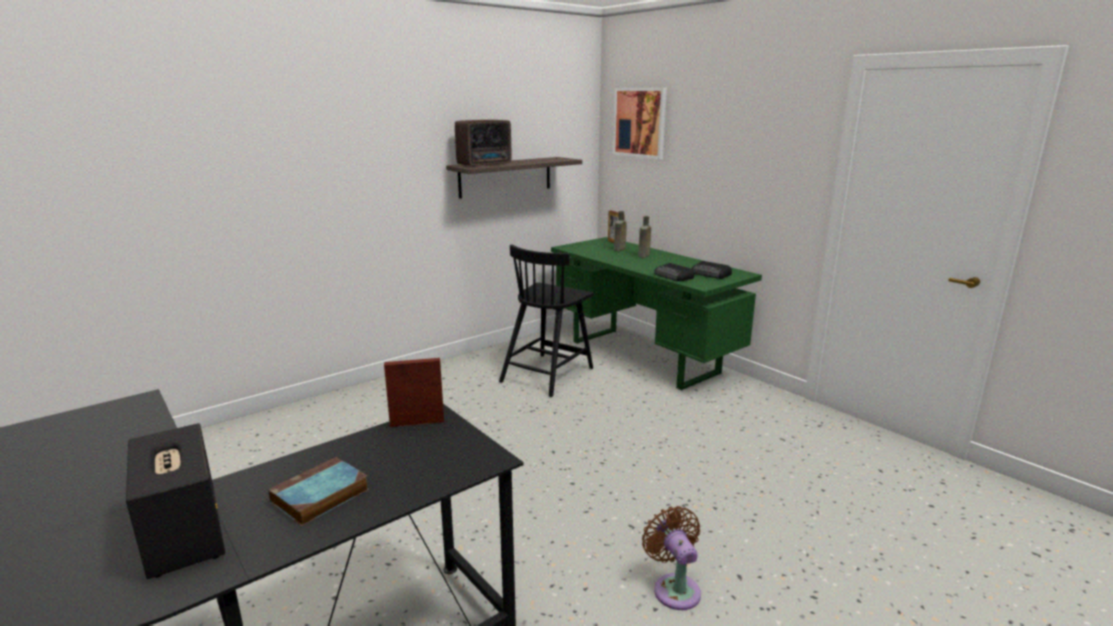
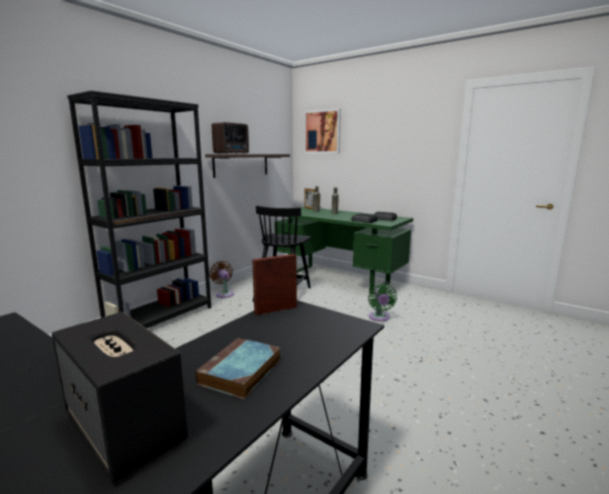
camera: 15 degrees left, 5 degrees down
brown fan [642,506,701,610] -> brown fan moved to [210,261,234,298]
none -> black bookcase [67,91,211,328]
none -> green fan [368,284,397,322]

